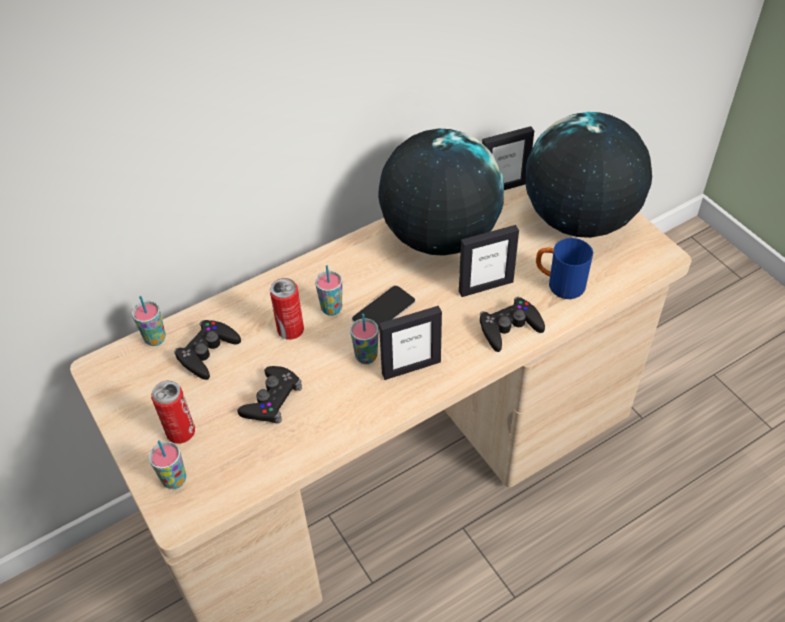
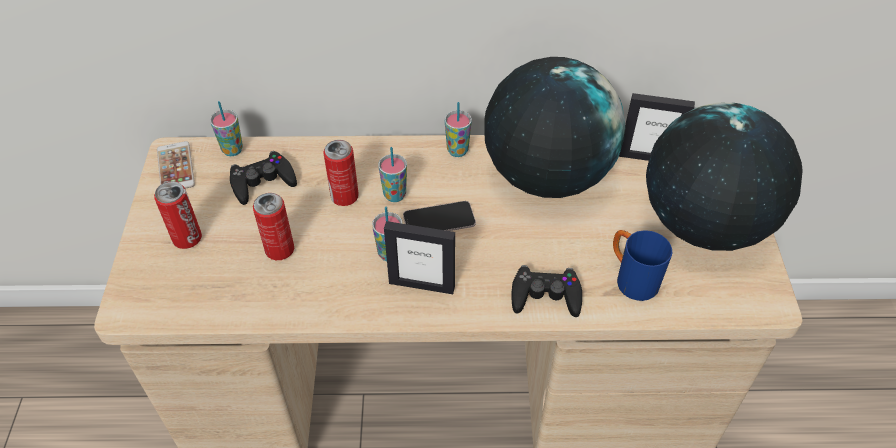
camera: 30 degrees right, 0 degrees up
cup [149,440,186,489] -> cup moved to [445,102,472,157]
black game controller [237,366,302,424] -> can [253,193,294,260]
picture frame [459,225,519,297] -> none
none -> phone [157,141,195,189]

